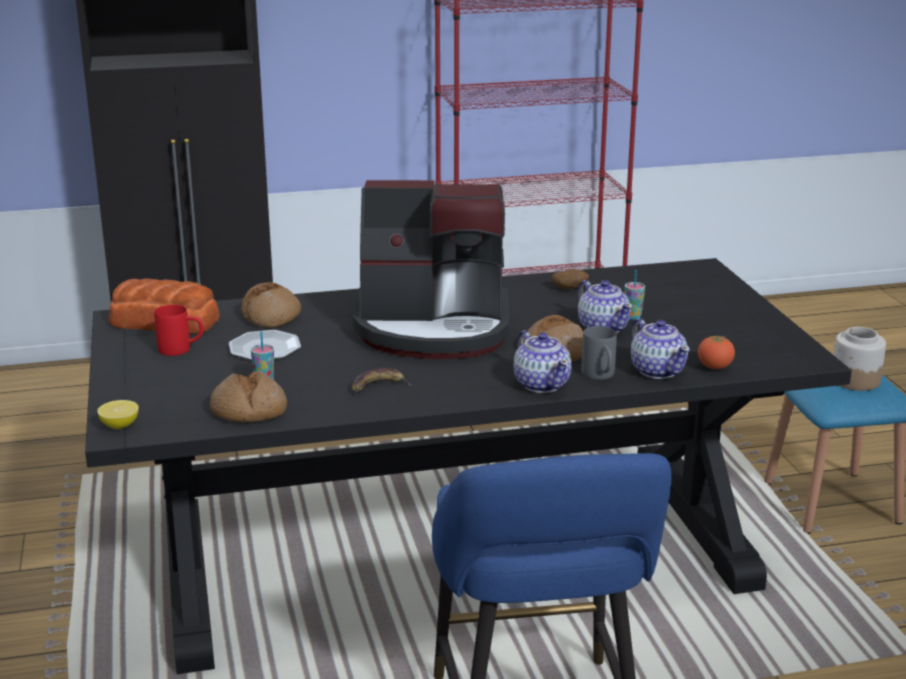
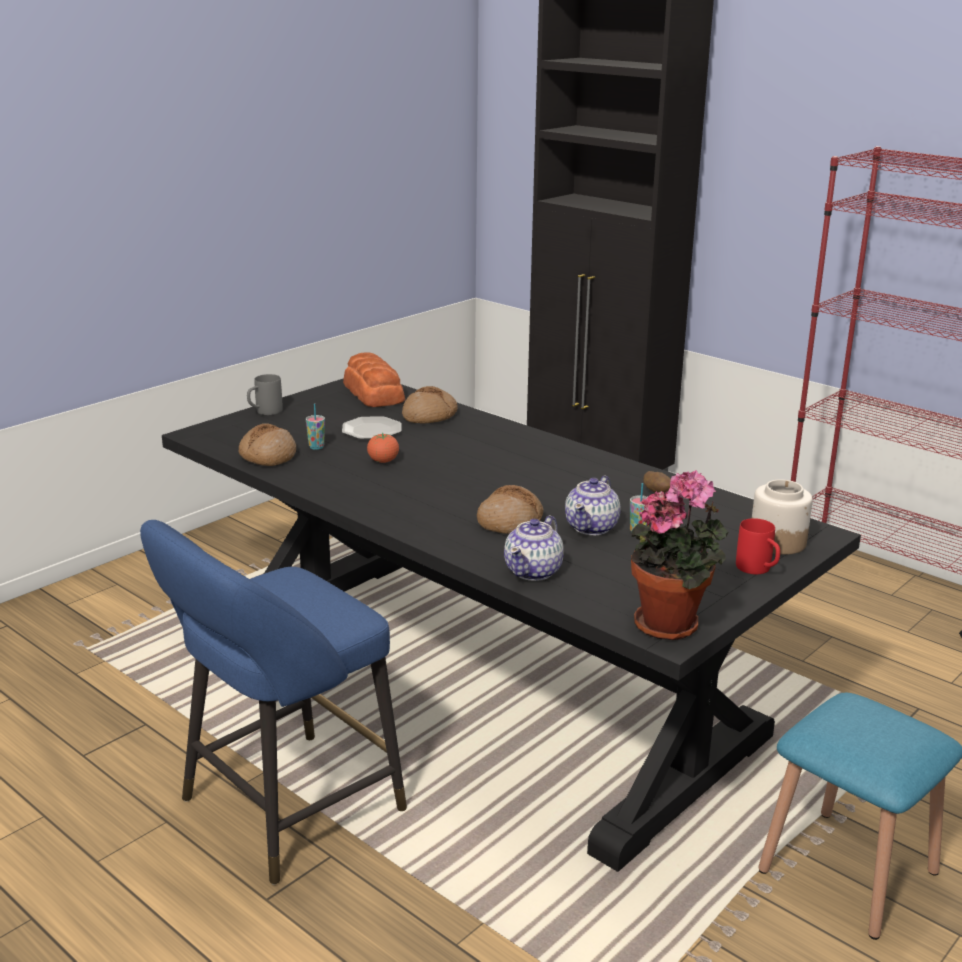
camera: 55 degrees right, 0 degrees up
lemon [97,400,139,429] -> none
red mug [154,305,203,356] -> red mug moved to [736,518,780,574]
banana [352,368,413,393] -> none
coffee machine [353,180,509,359] -> none
teapot [514,330,571,393] -> none
grey mug [582,326,617,380] -> grey mug moved to [247,374,283,415]
tomato [698,335,735,369] -> tomato moved to [367,433,399,463]
jar [834,327,886,391] -> jar moved to [752,479,813,555]
none -> potted plant [631,470,729,640]

